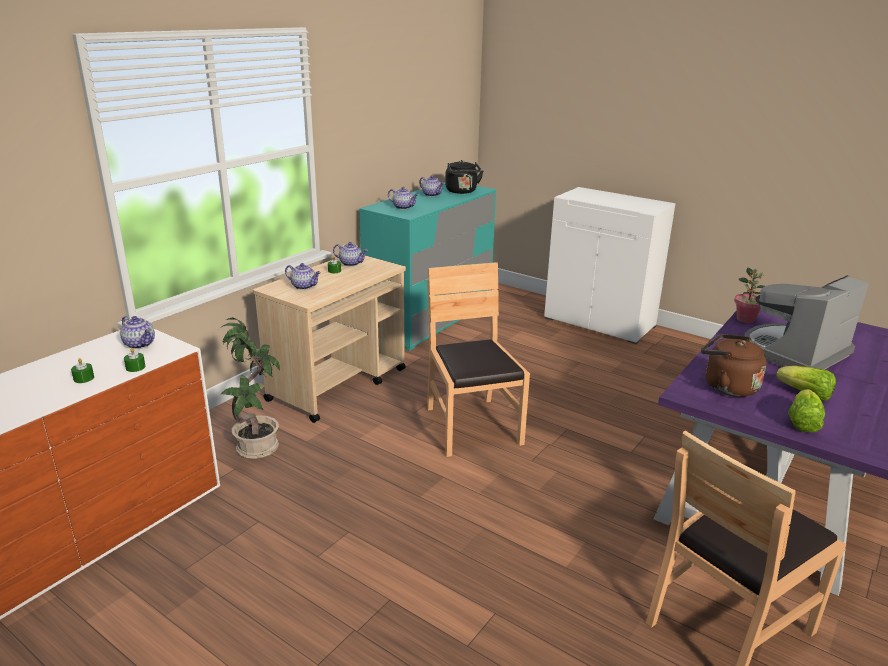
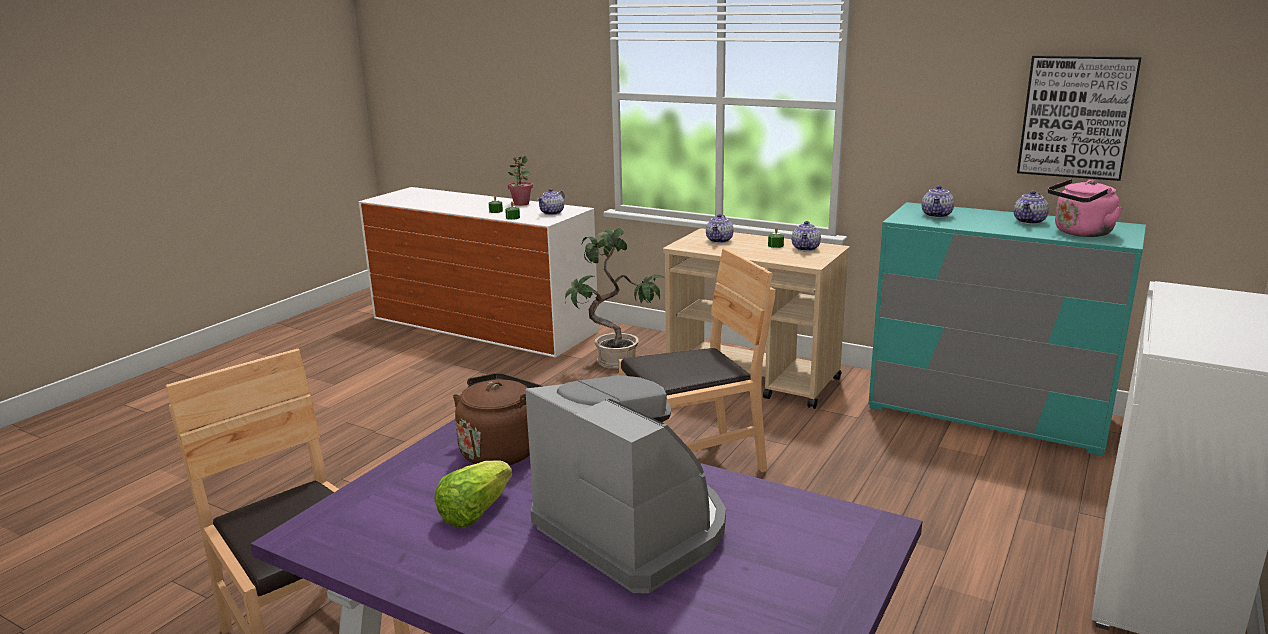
camera: 85 degrees right, 5 degrees down
black kettle [445,160,484,194] -> pink kettle [1048,179,1123,237]
potted plant [734,268,765,323] -> potted plant moved to [508,156,533,206]
lettuce [788,389,825,432] -> none
none -> picture [1017,55,1142,181]

